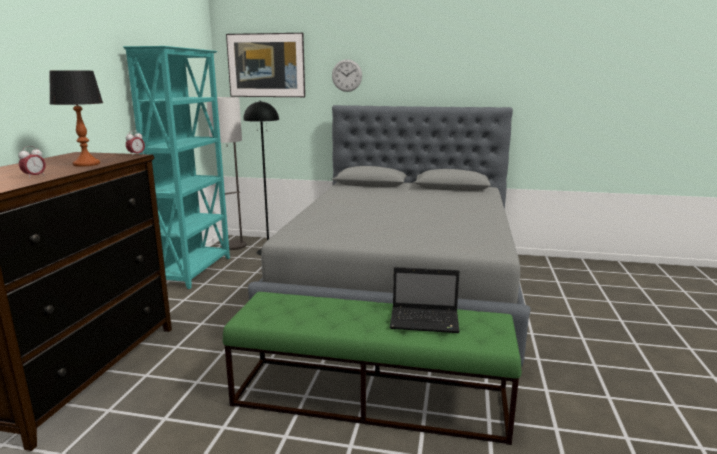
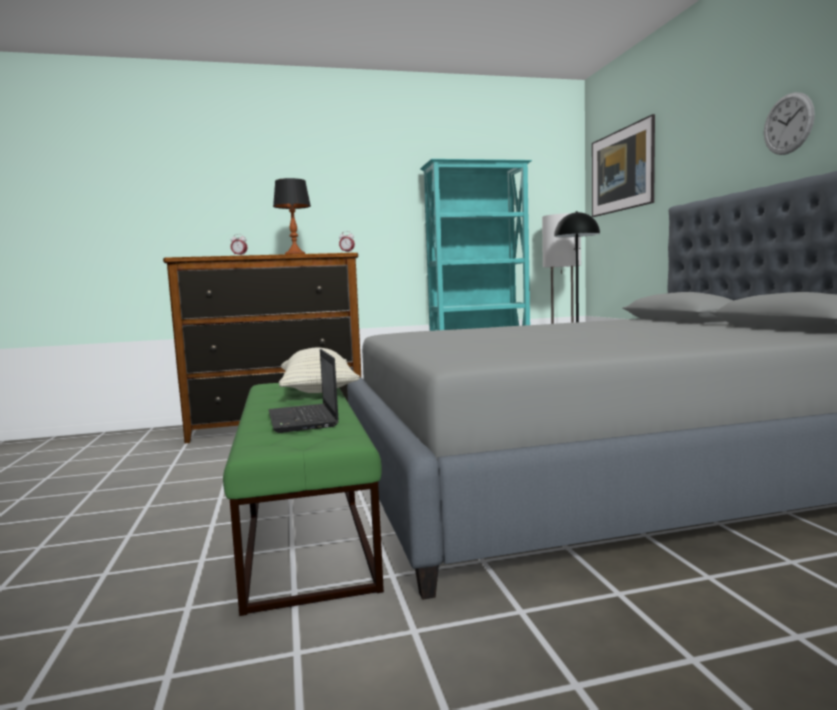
camera: 65 degrees right, 10 degrees down
wall clock [332,59,362,92] -> wall clock moved to [764,92,815,155]
none -> pillow [279,348,360,393]

